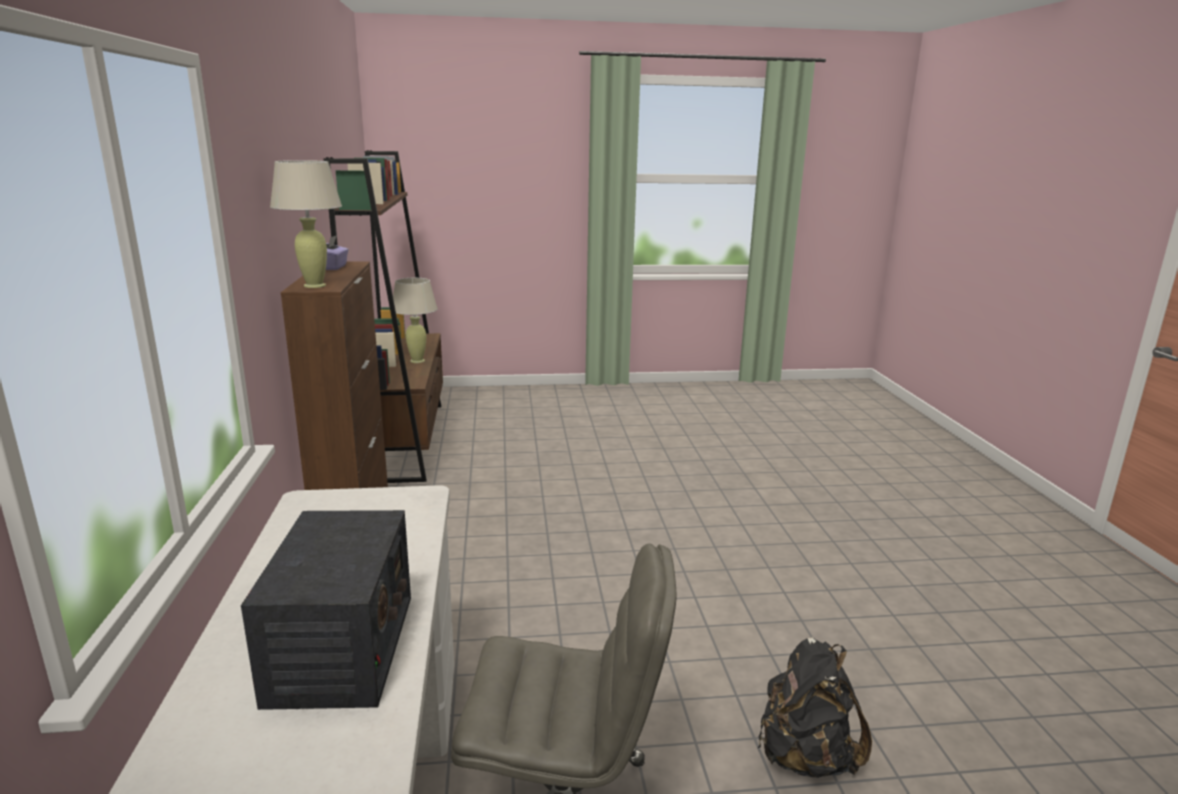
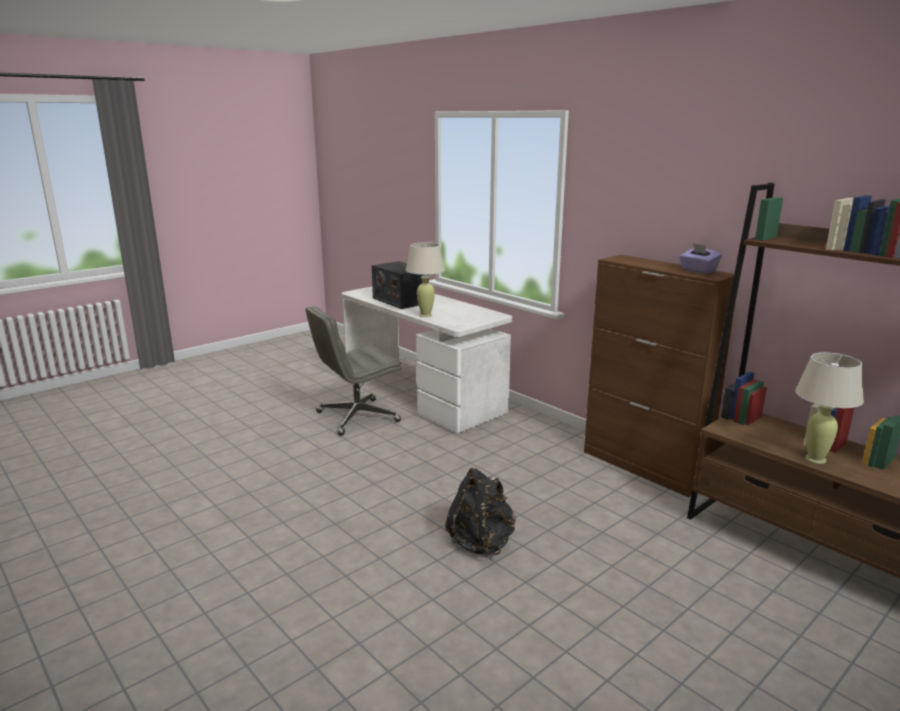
camera: 145 degrees right, 0 degrees up
beige table lamp [270,160,342,288] -> beige table lamp moved to [406,242,445,317]
black backpack [757,637,872,778] -> black backpack moved to [445,468,516,556]

